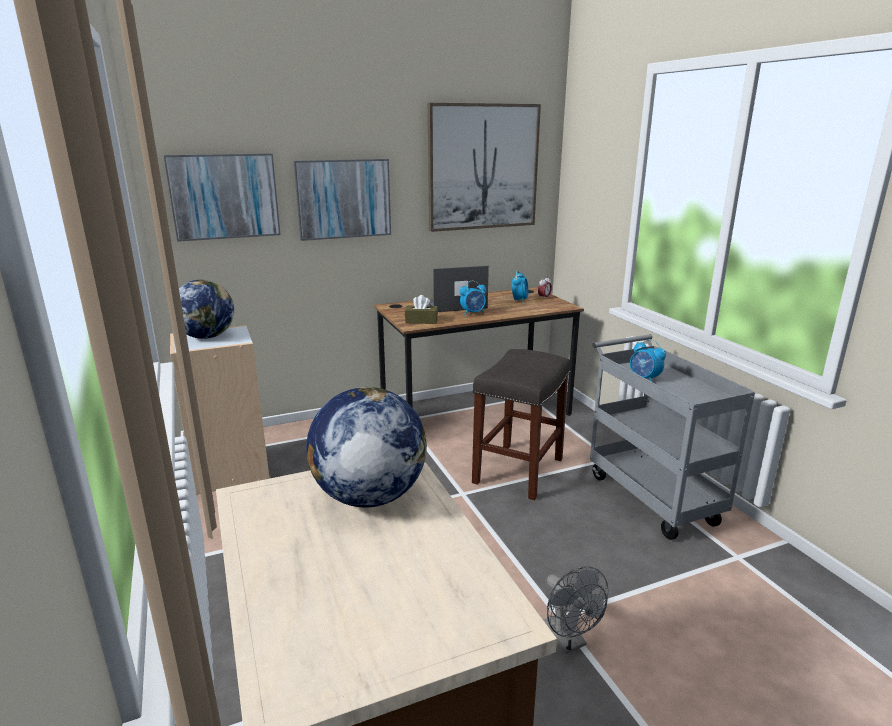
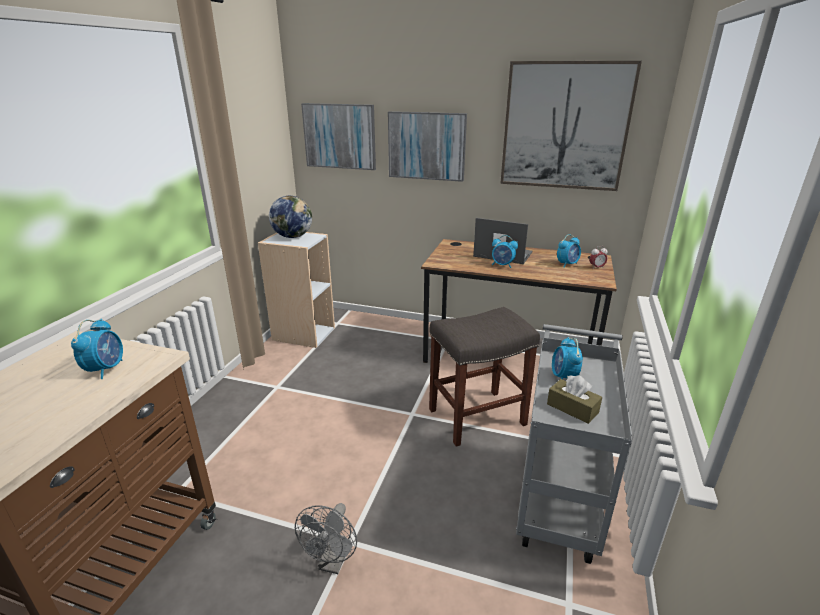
camera: 40 degrees right, 5 degrees up
globe [306,387,427,507] -> alarm clock [71,319,123,379]
brown tissue box [405,295,438,324] -> brown tissue box moved to [547,375,602,424]

